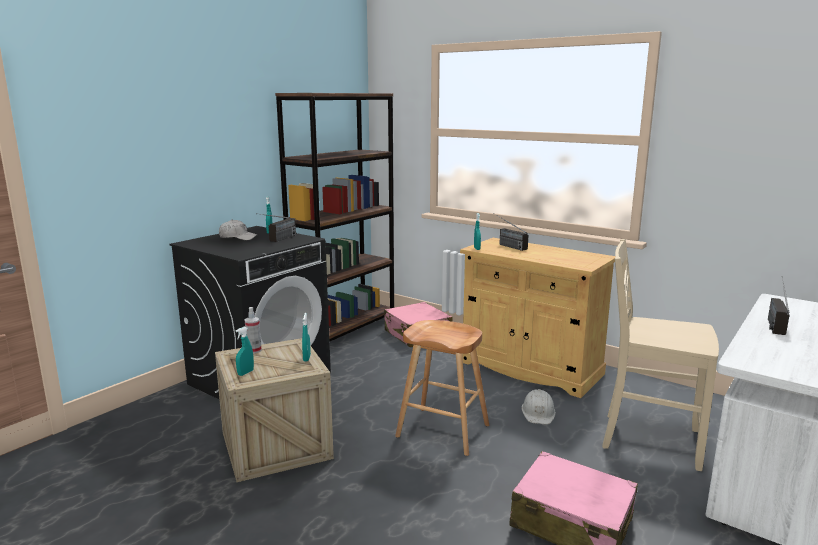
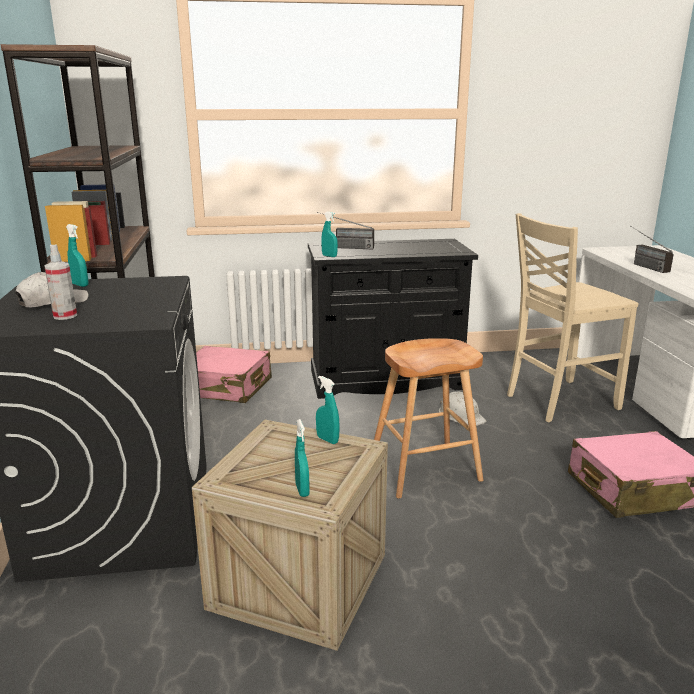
camera: 45 degrees left, 5 degrees up
spray bottle [245,307,262,353] -> spray bottle moved to [44,244,77,320]
radio [256,213,296,242] -> none
beige cabinet [460,238,615,398] -> black cabinet [308,239,478,399]

